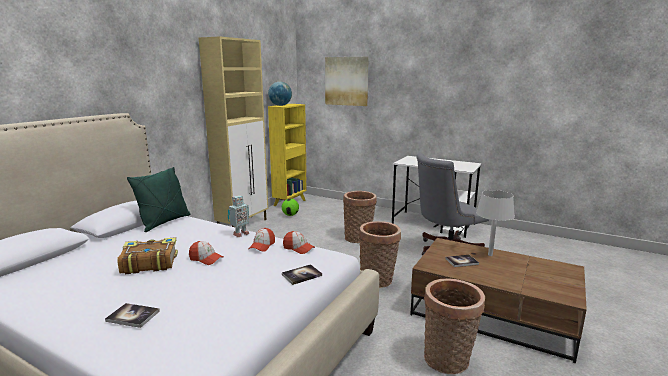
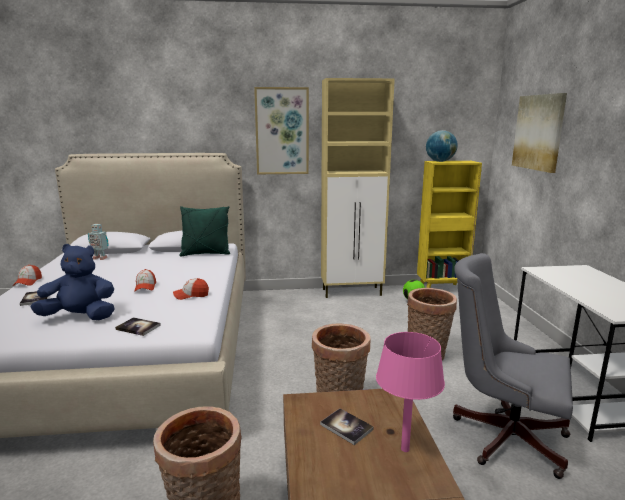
camera: 55 degrees right, 0 degrees up
book [117,237,178,274] -> none
toy robot [228,195,249,237] -> toy robot moved to [88,224,109,260]
cap [283,231,315,254] -> cap moved to [13,265,42,286]
grey table lamp [476,190,515,256] -> pink table lamp [376,332,445,452]
none -> blue plush toy [31,244,114,320]
none -> picture [254,87,309,174]

